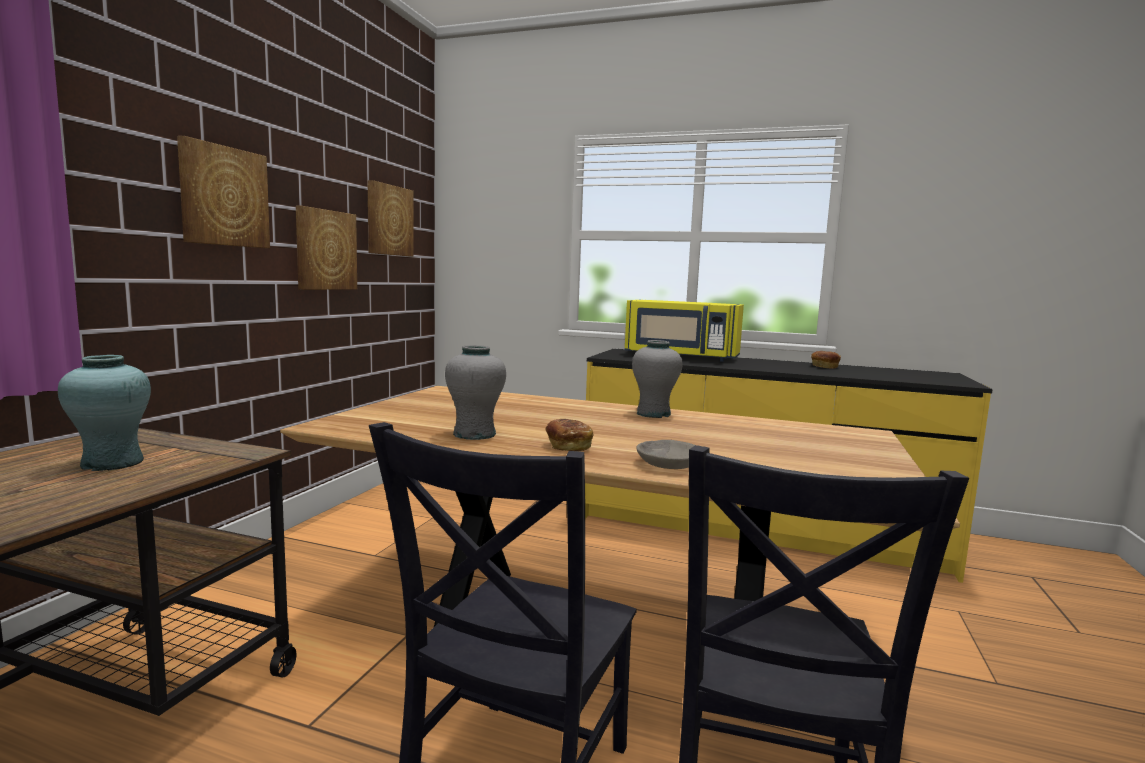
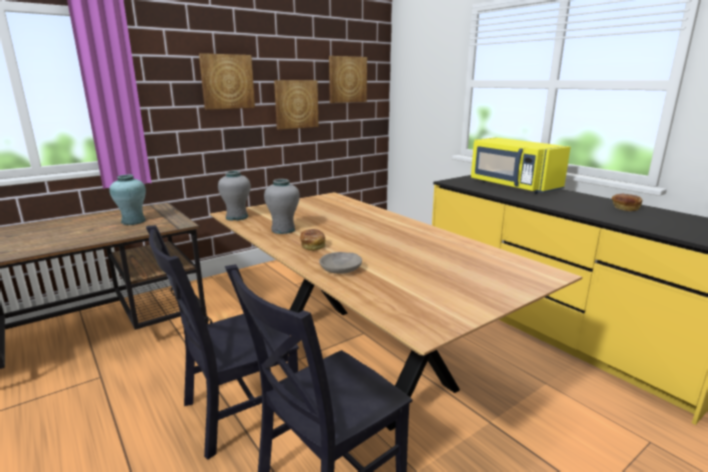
camera: 35 degrees right, 10 degrees up
grey vase [632,340,683,418] -> grey vase moved to [218,170,251,221]

